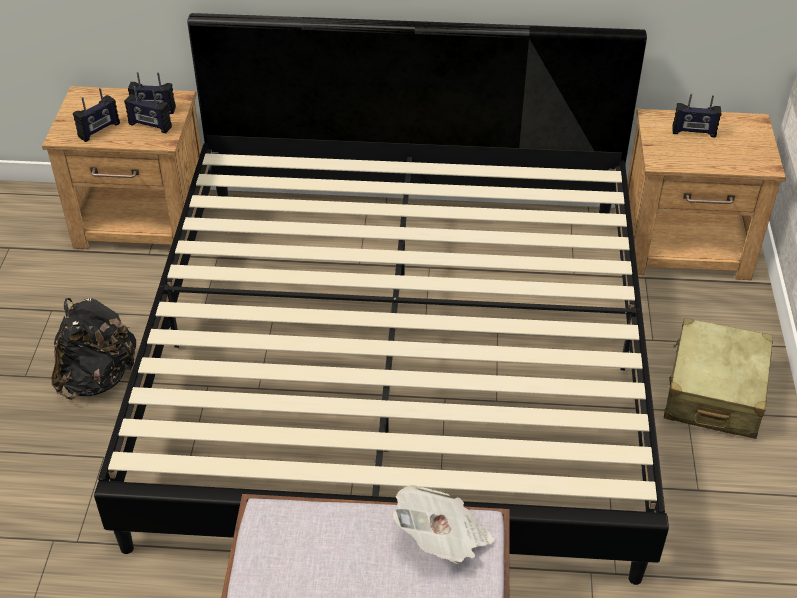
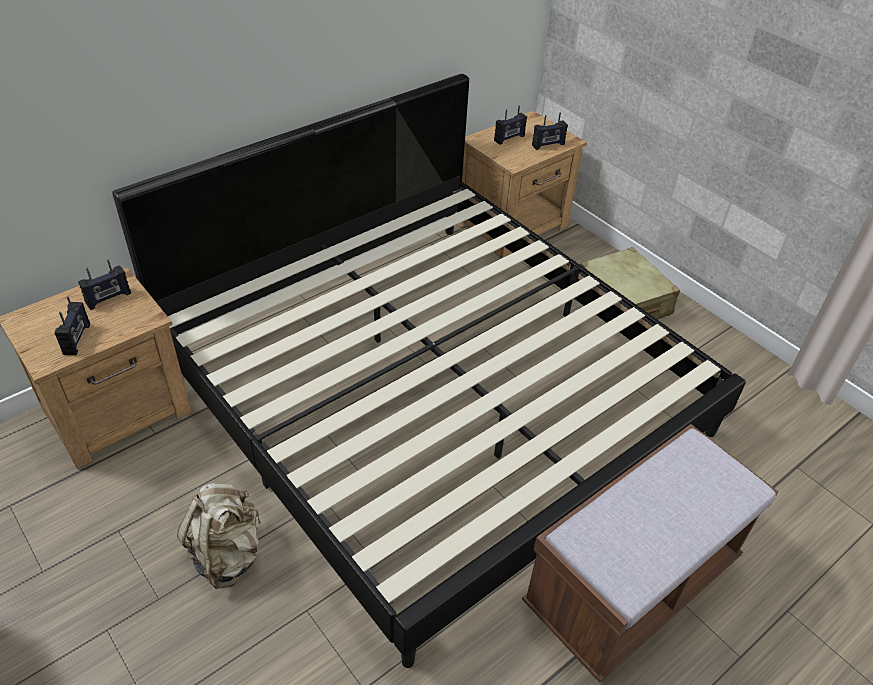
camera: 45 degrees left, 0 degrees up
black backpack [52,298,136,400] -> beige backpack [177,483,261,589]
radio [124,86,172,133] -> radio moved to [532,113,568,150]
newspaper [392,485,494,564] -> none

